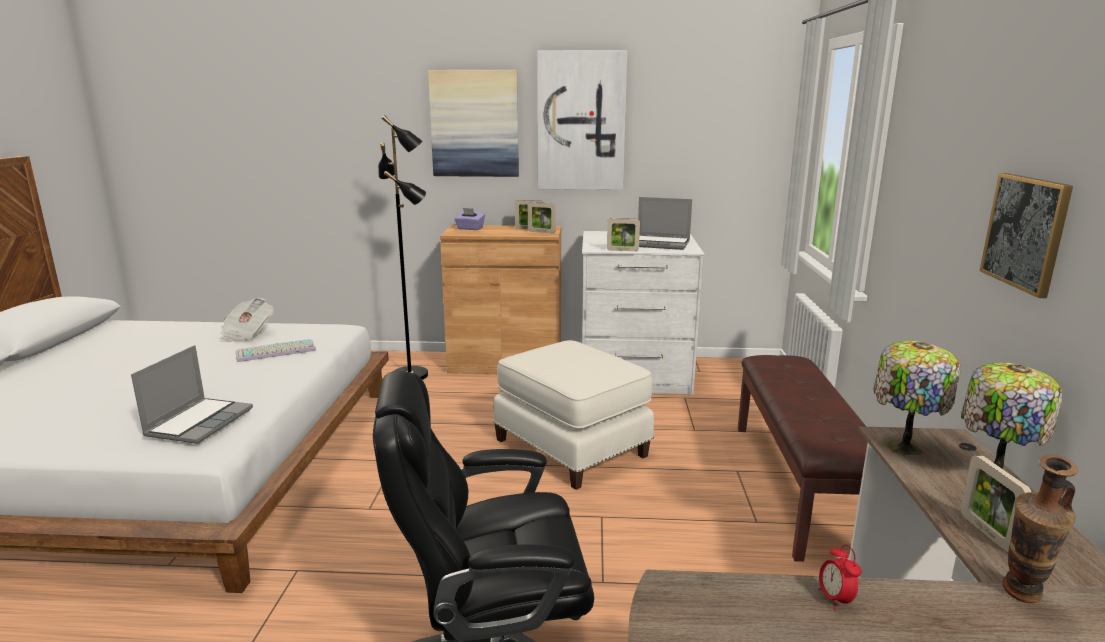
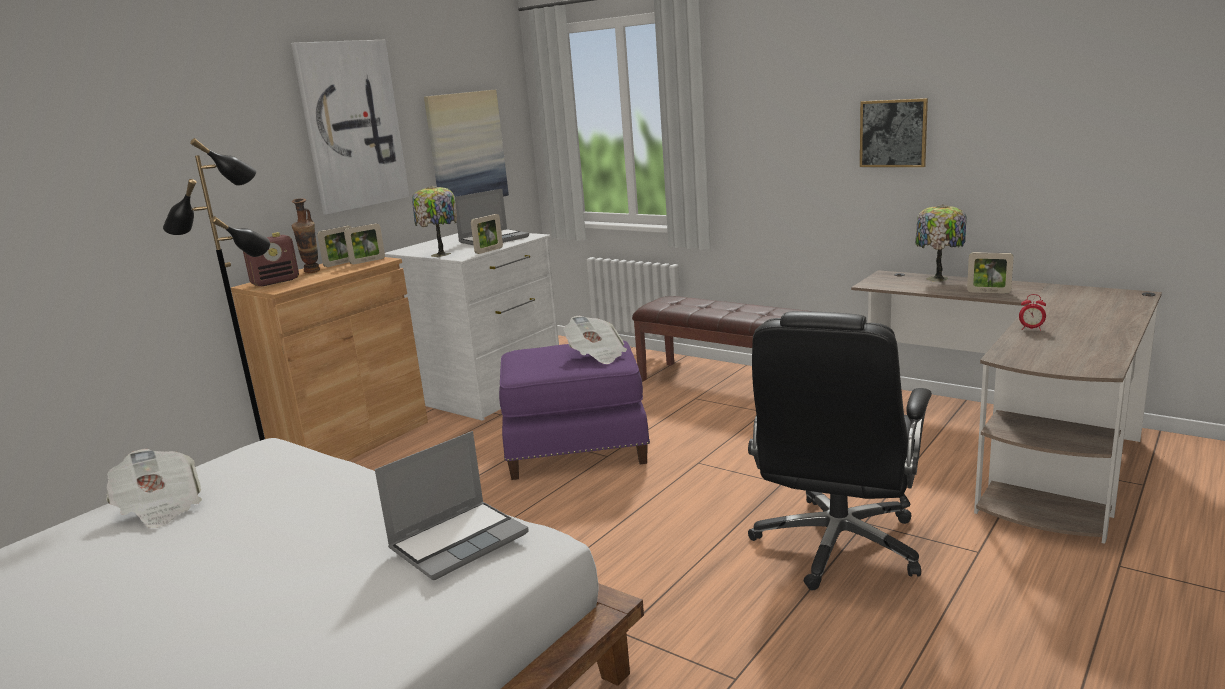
camera: 55 degrees left, 0 degrees up
laptop [131,345,253,444] -> laptop turned 90 degrees clockwise [375,431,529,580]
keyboard [236,339,316,362] -> none
picture [428,70,519,177] -> picture moved to [424,90,509,197]
purple tissue box [454,208,485,230] -> radio [243,232,299,286]
white ottoman [493,340,654,490] -> purple ottoman [499,340,650,480]
table lamp [873,341,961,456] -> table lamp moved to [412,185,457,257]
vase [1002,455,1078,603] -> vase moved to [292,198,320,273]
none -> newspaper [563,316,627,364]

